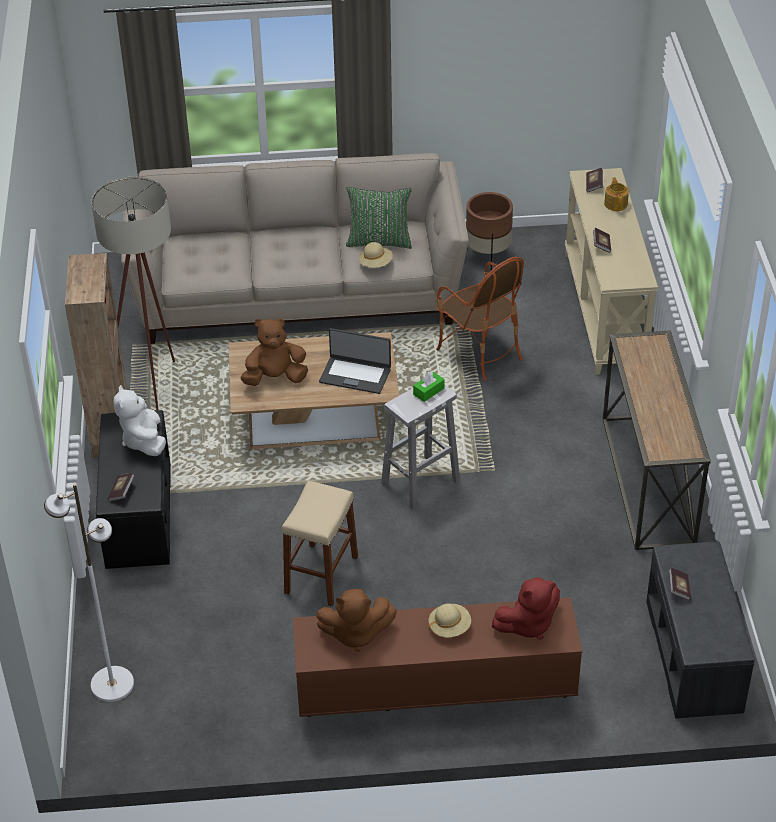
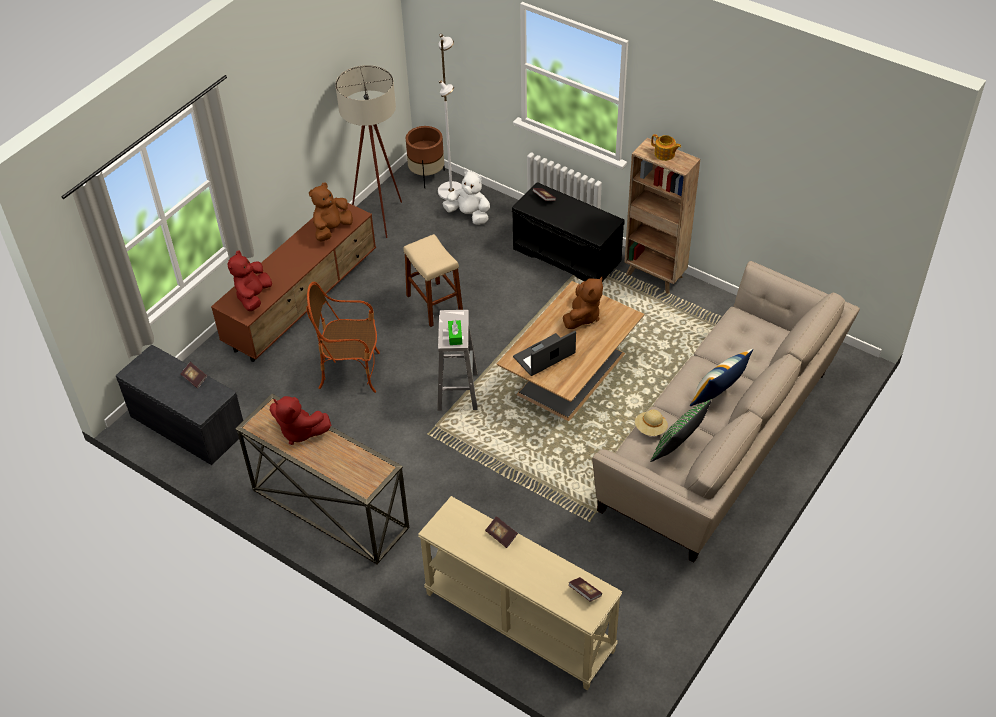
camera: 130 degrees right, 5 degrees up
beige floor lamp [91,177,175,410] -> beige floor lamp moved to [335,65,402,238]
white plush toy [114,385,166,456] -> white plush toy moved to [442,169,490,225]
beige hat [429,603,471,637] -> none
armchair [436,257,524,381] -> armchair moved to [307,282,380,393]
brown planter [466,192,513,270] -> brown planter moved to [406,126,445,189]
teapot [604,177,629,211] -> teapot moved to [651,134,681,161]
none -> red plush toy [270,396,331,445]
none -> pillow [690,349,753,406]

